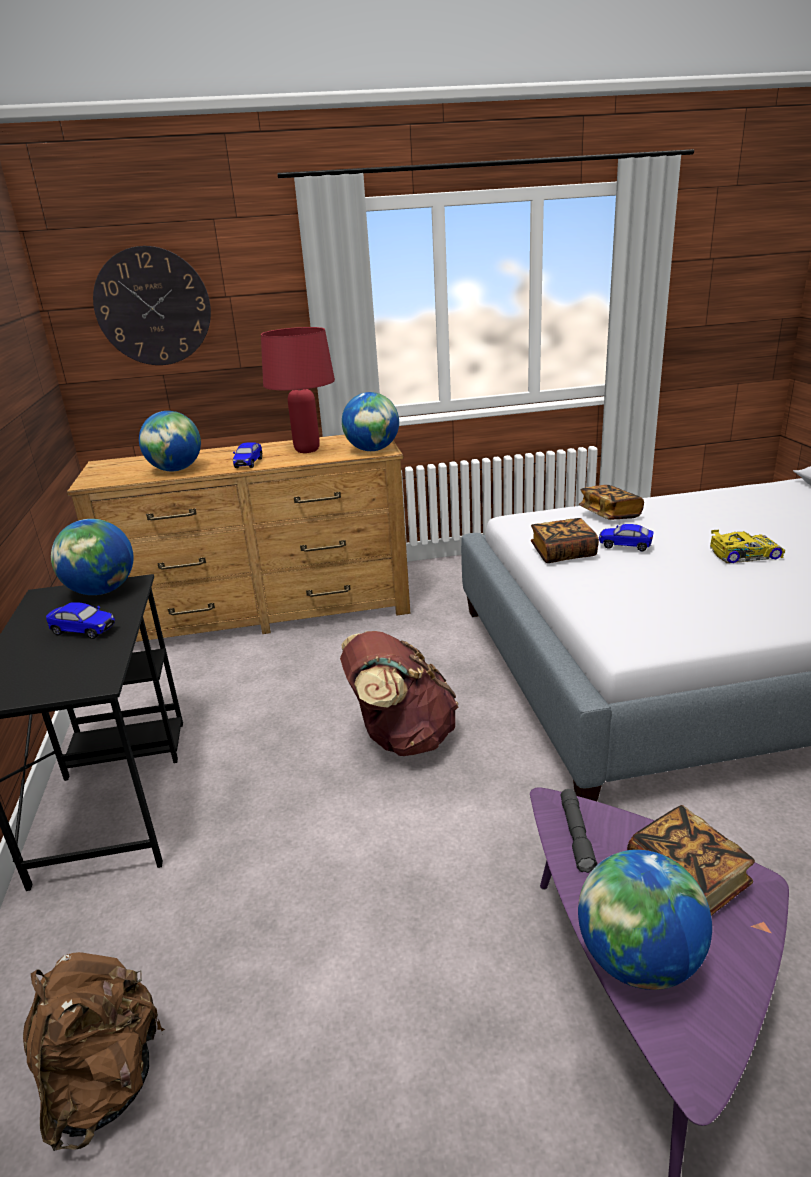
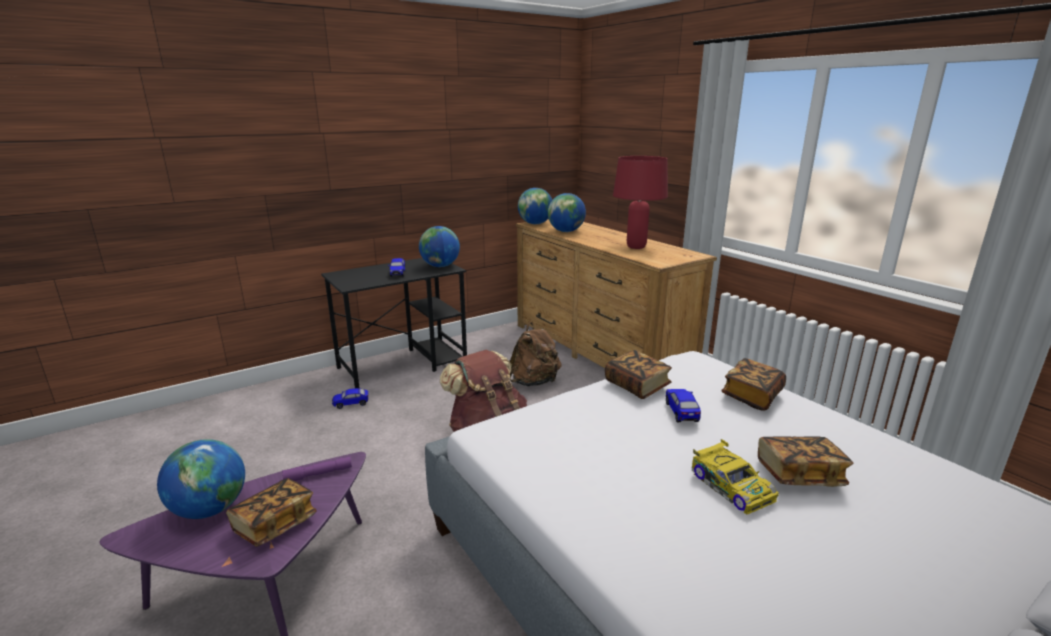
camera: 65 degrees right, 5 degrees down
brown backpack [23,952,165,1151] -> brown backpack moved to [510,322,561,386]
wall clock [93,246,211,365] -> none
toy car [233,442,263,468] -> toy car moved to [332,388,368,409]
globe [342,392,399,451] -> globe moved to [518,188,552,224]
grey flashlight [561,789,597,873] -> purple flashlight [282,457,352,481]
none -> book [758,436,853,487]

